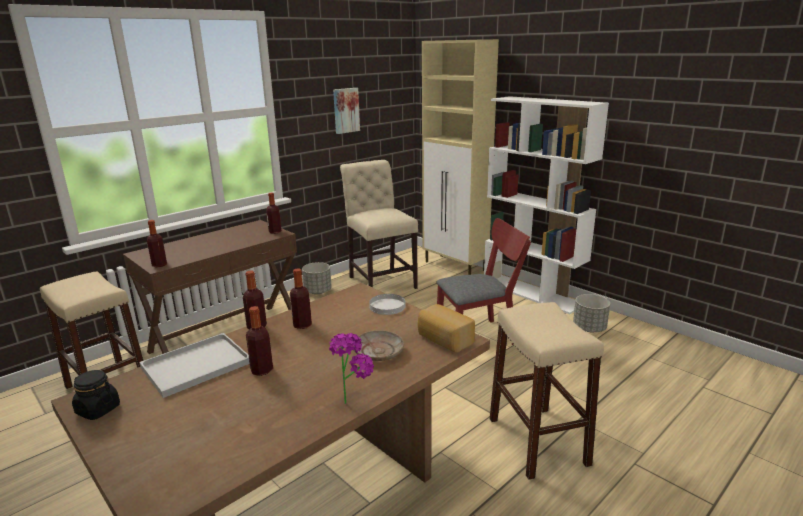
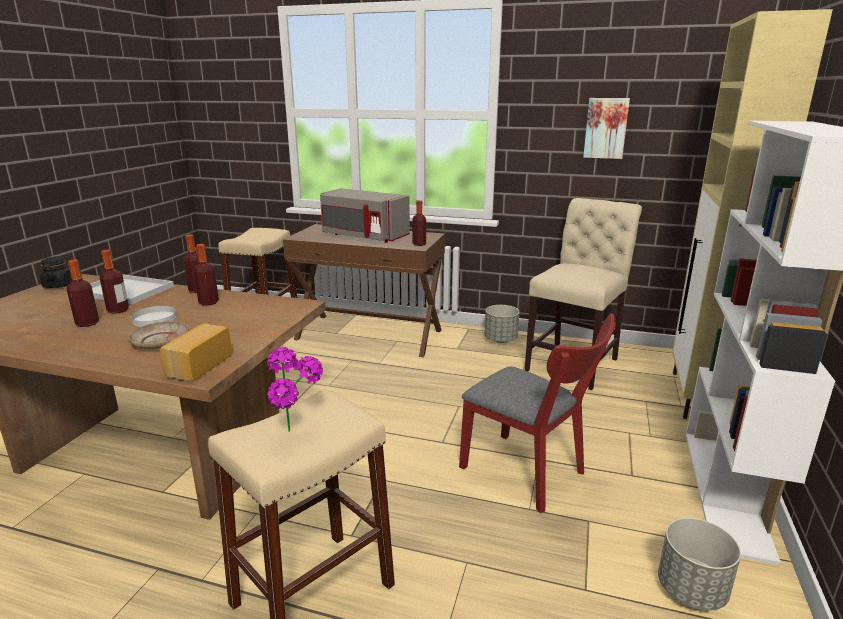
camera: 60 degrees right, 0 degrees up
bottle [147,220,167,267] -> bottle moved to [67,260,99,327]
potted plant [329,333,374,404] -> potted plant moved to [267,347,323,432]
white plate [369,294,405,315] -> white plate moved to [131,306,177,327]
none -> grey microwave [320,188,410,243]

